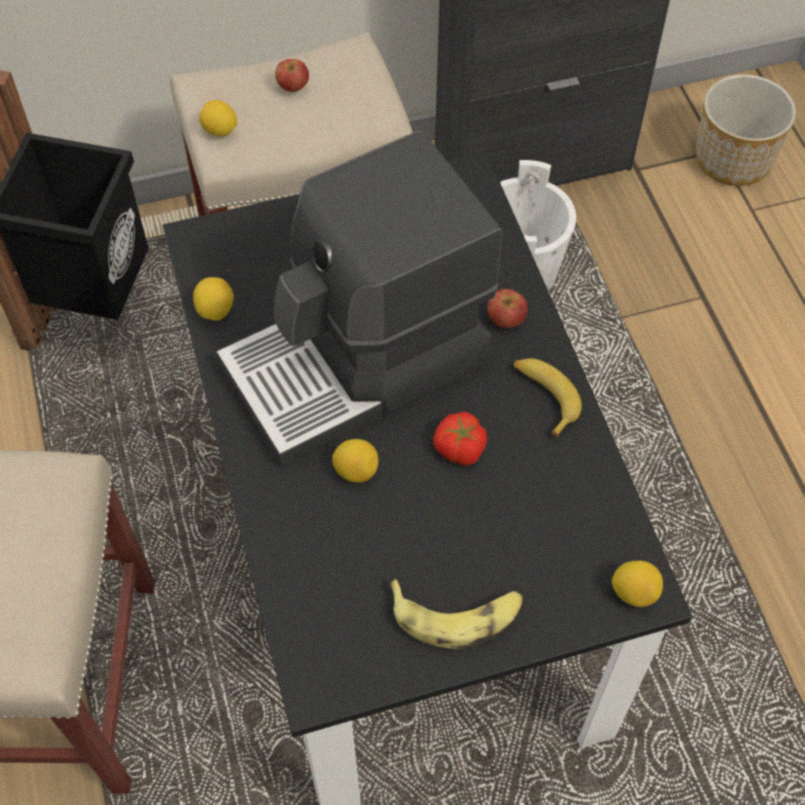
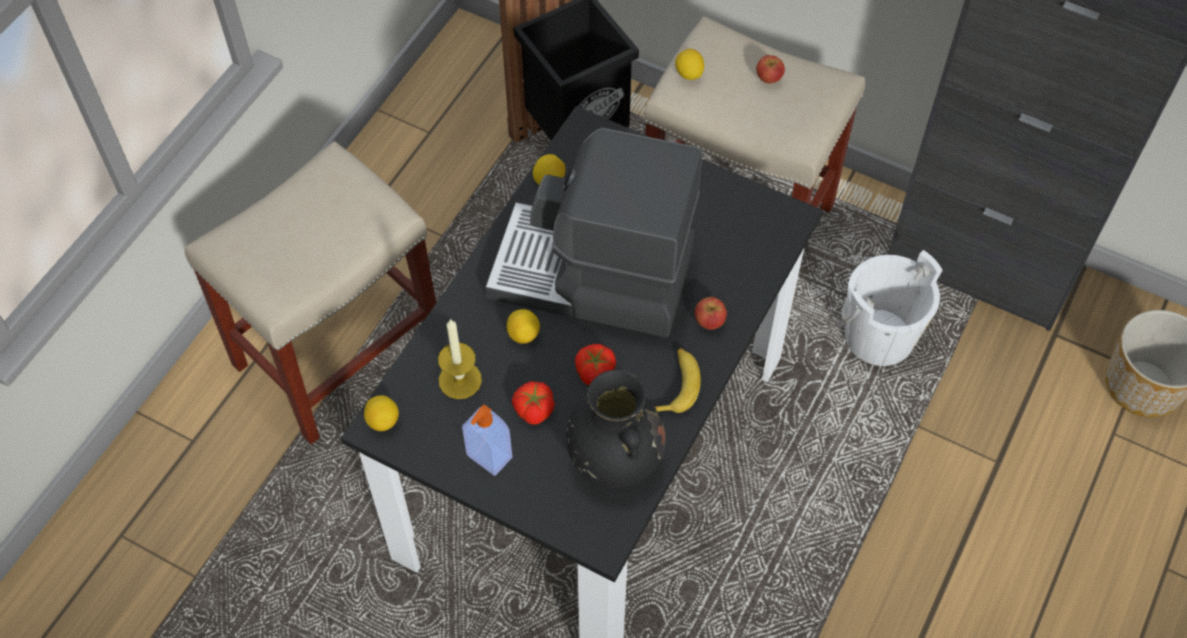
camera: 45 degrees right, 0 degrees up
banana [390,579,523,649] -> soap dispenser [462,404,512,476]
lemon [612,561,663,607] -> lemon moved to [364,395,399,431]
none -> candle [438,318,482,399]
none -> tomato [512,381,555,425]
none -> black vase [566,370,666,488]

